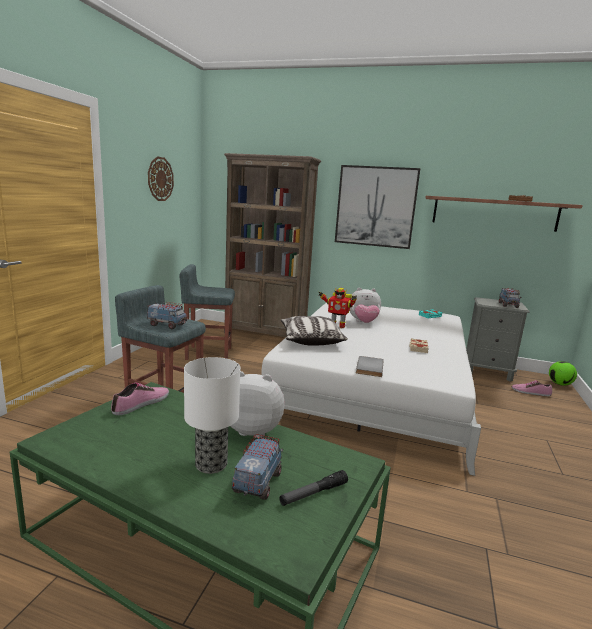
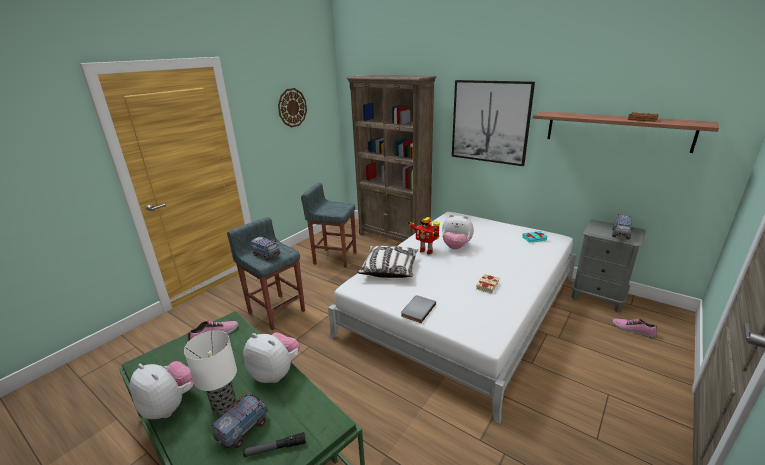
camera: 20 degrees right, 10 degrees up
football [549,361,577,386] -> none
none -> plush toy [130,361,195,419]

